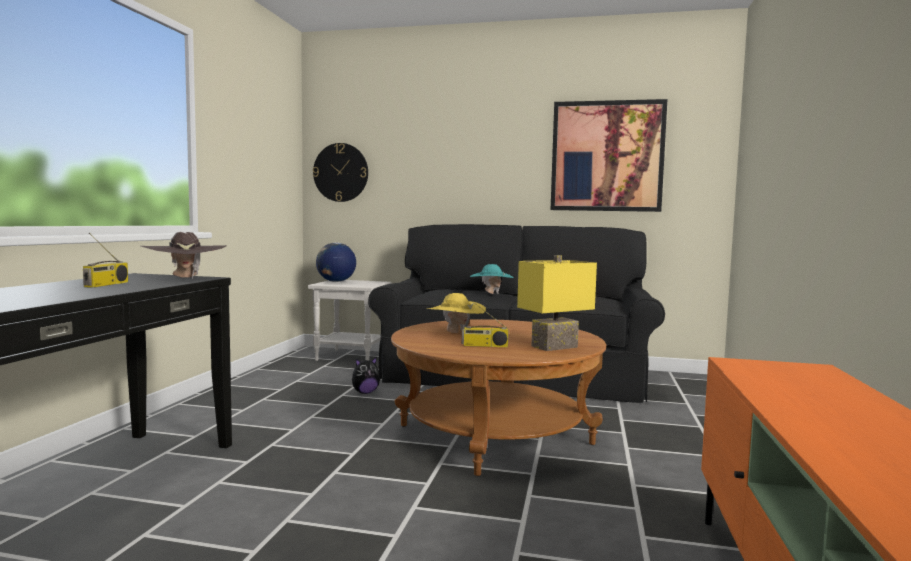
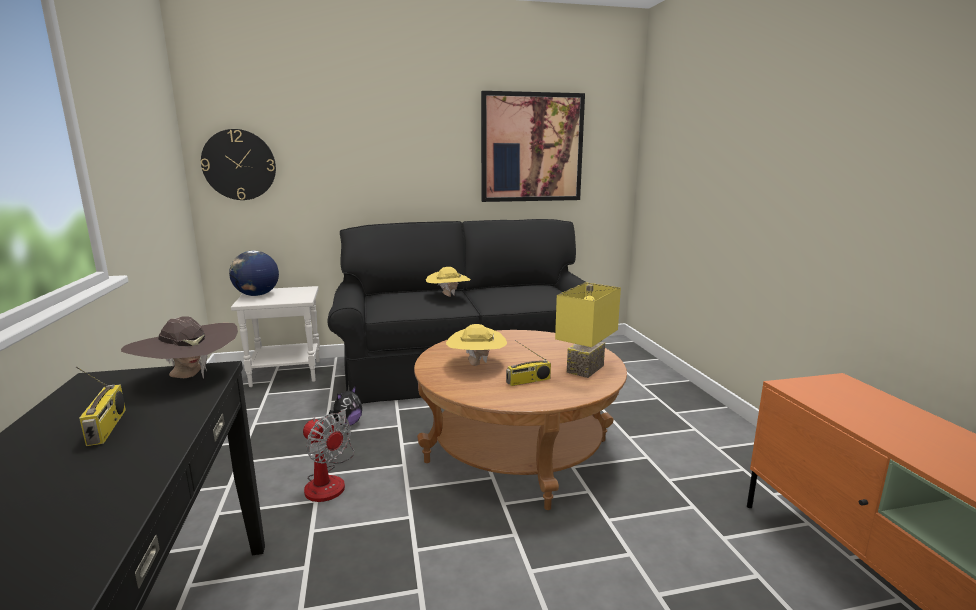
camera: 25 degrees left, 10 degrees up
turquoise hat [470,264,513,294] -> yellow hat [426,267,471,297]
none -> fan [303,410,354,502]

